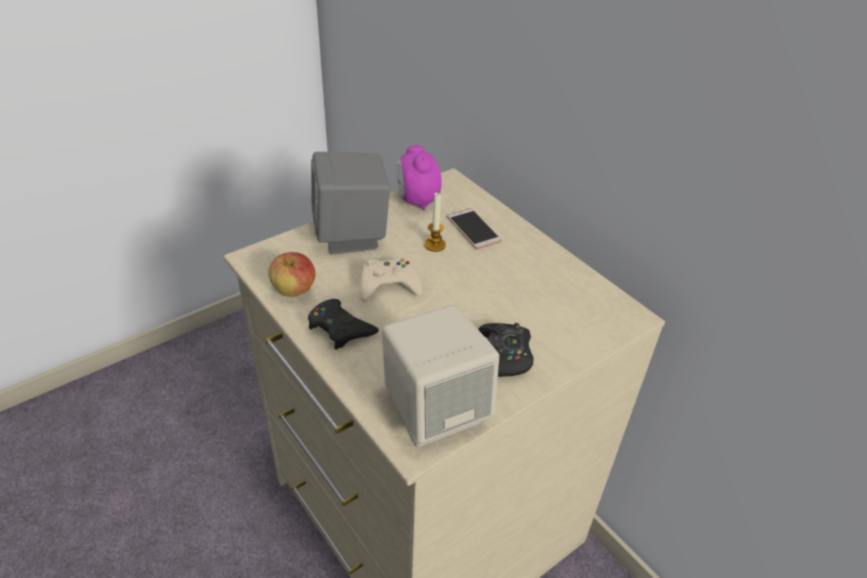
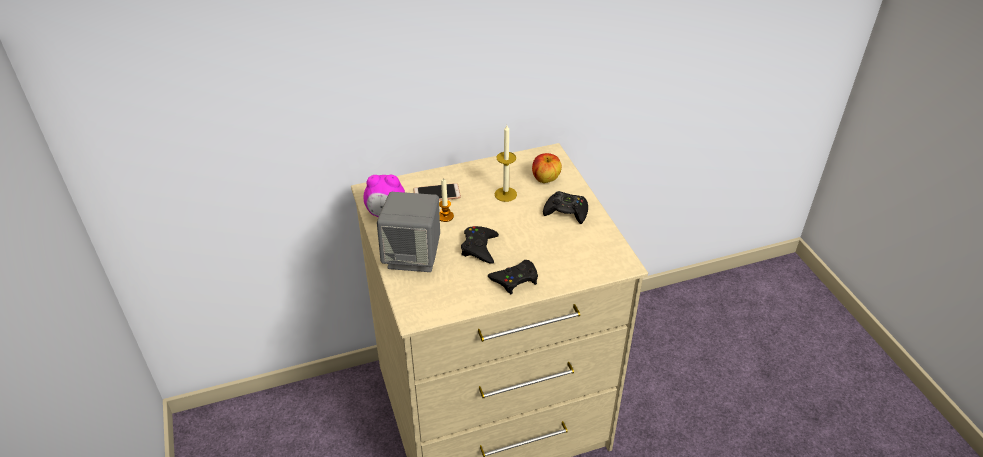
camera: 70 degrees left, 0 degrees up
apple [268,252,315,297] -> apple moved to [532,153,562,183]
beige game controller [360,257,422,302] -> black game controller [461,226,499,264]
beige speaker [382,305,499,447] -> none
none -> candle [495,125,517,202]

